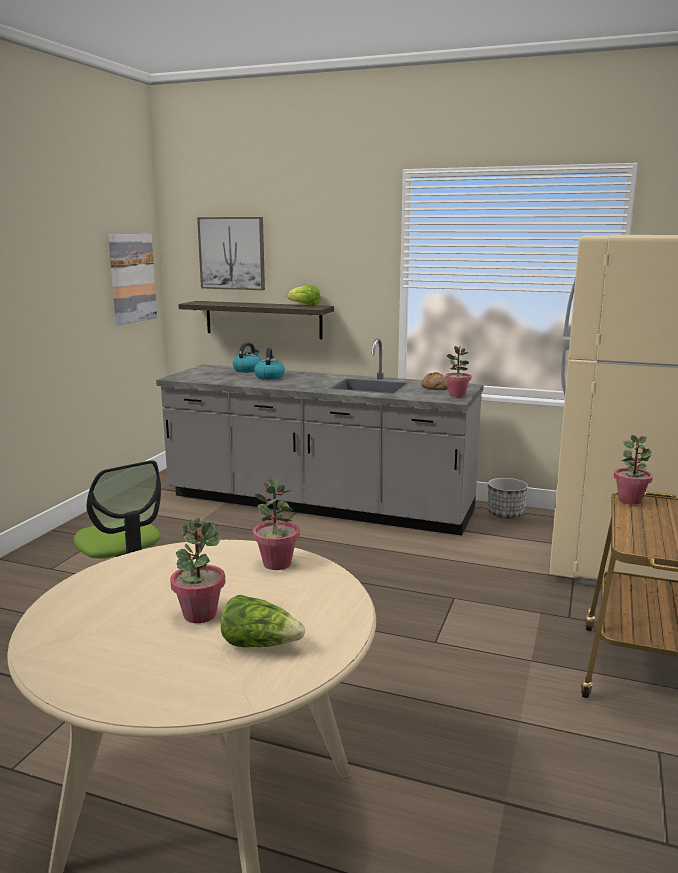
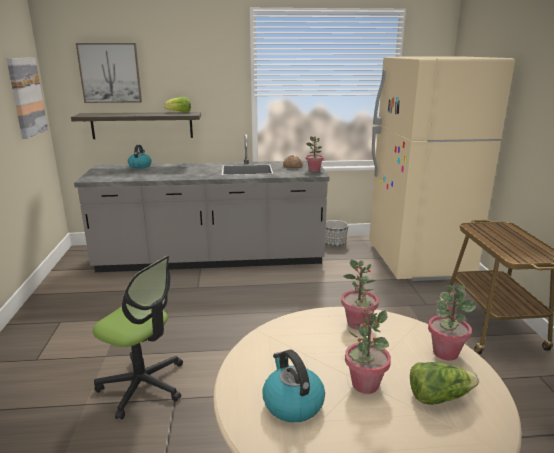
camera: 25 degrees left, 5 degrees up
kettle [254,348,285,380] -> kettle moved to [263,350,325,422]
potted plant [614,435,653,505] -> potted plant moved to [428,285,476,361]

